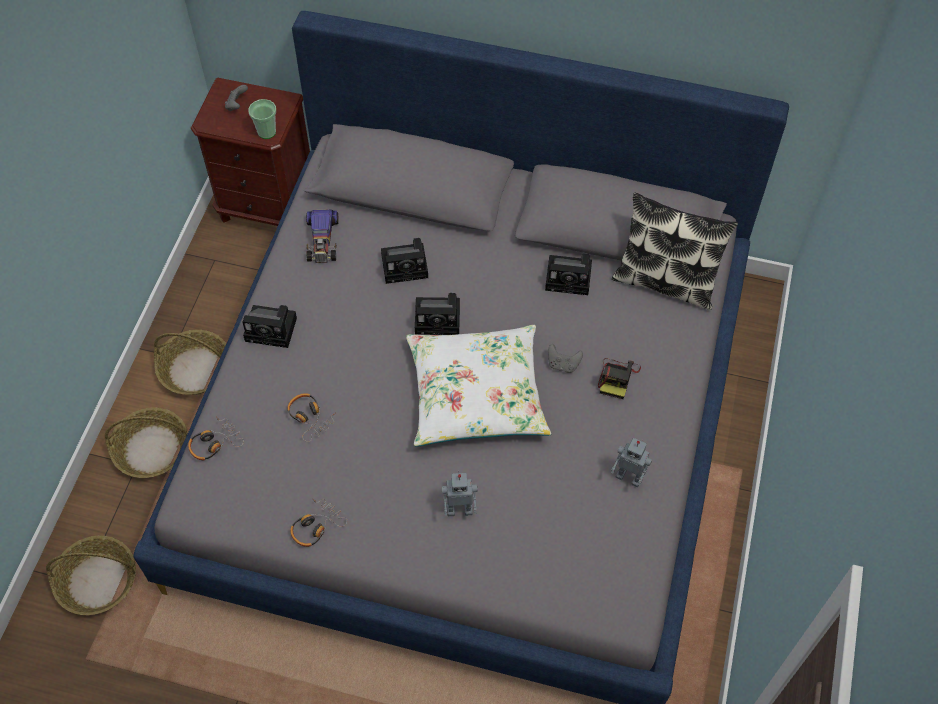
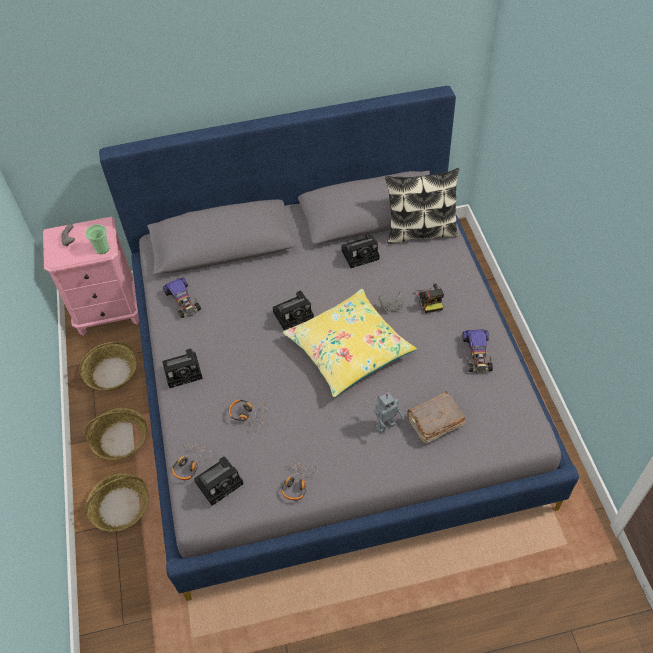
camera: 25 degrees left, 5 degrees down
basket [46,536,136,615] -> basket moved to [79,342,137,391]
brown nightstand [191,77,310,226] -> pink nightstand [43,217,139,336]
camera [381,238,428,284] -> camera moved to [194,456,243,506]
white pillow [406,325,551,447] -> yellow pillow [283,289,417,398]
toy robot [611,438,652,487] -> toy car [462,329,493,373]
none -> brown book [406,391,466,443]

